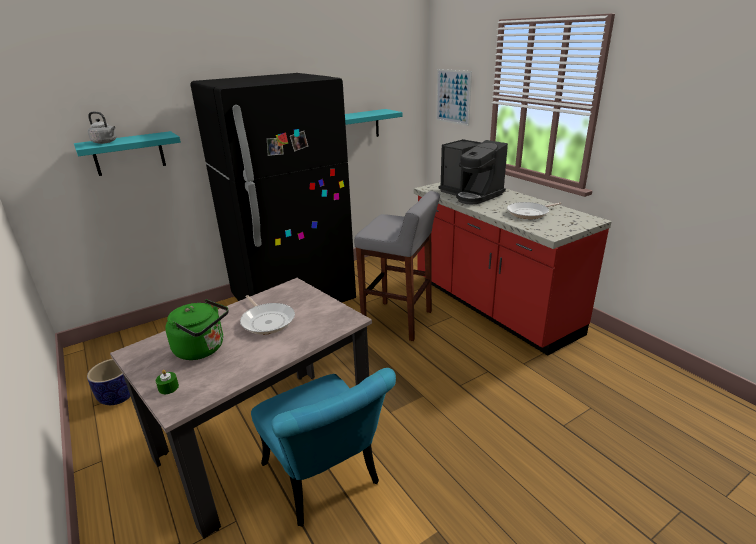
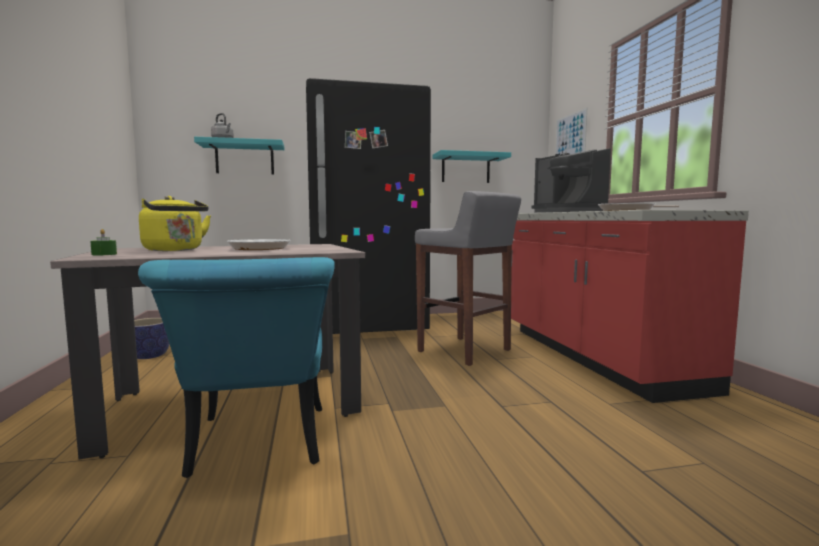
camera: 20 degrees right, 20 degrees down
green kettle [165,299,229,360] -> yellow kettle [139,196,211,251]

